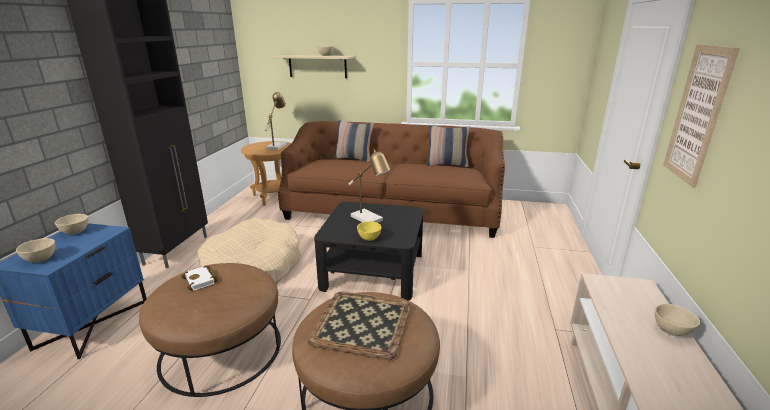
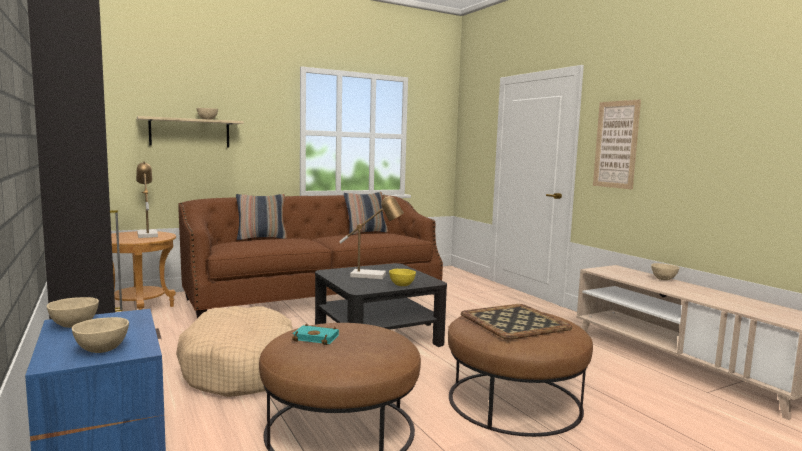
camera: 40 degrees left, 15 degrees down
white book [181,266,218,291] -> turquoise book [292,324,339,345]

